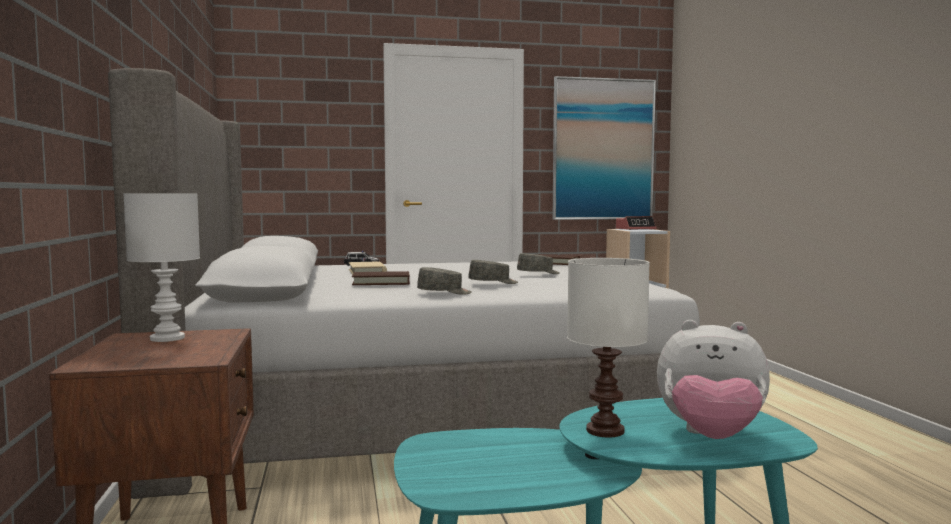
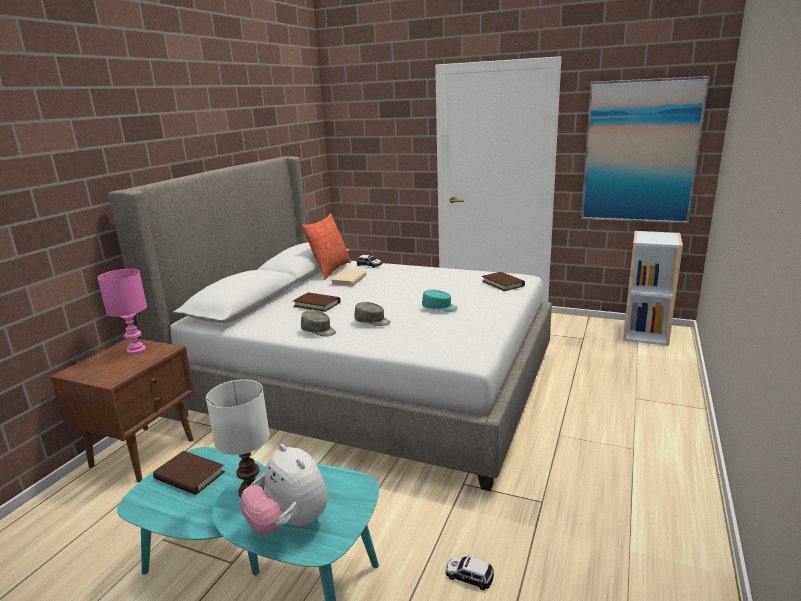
camera: 35 degrees right, 15 degrees up
white table lamp [123,193,200,342] -> pink table lamp [97,269,147,354]
grey cap [517,253,560,274] -> turquoise cap [422,290,458,312]
alarm clock [616,216,657,230] -> none
none -> brown book [153,451,225,495]
none -> orange pillow [302,213,351,280]
none -> toy car [446,555,494,591]

